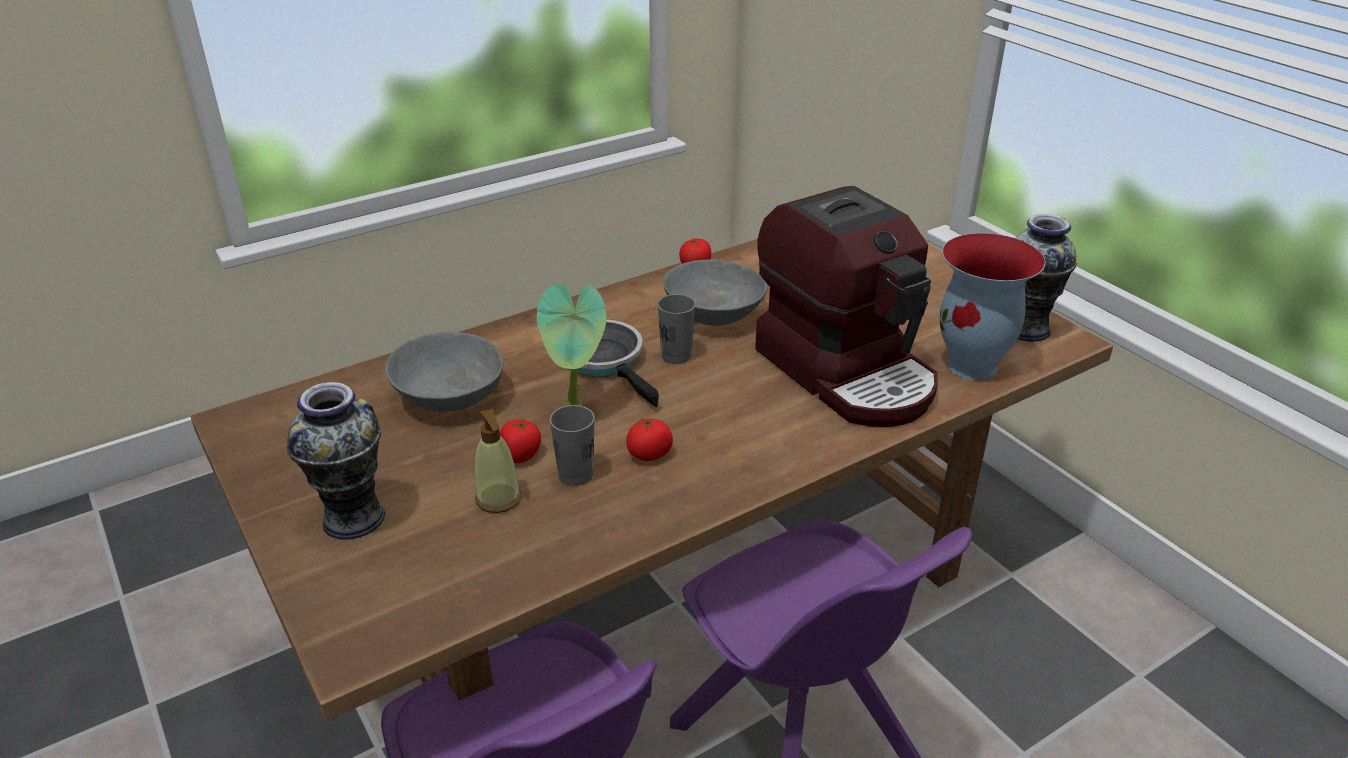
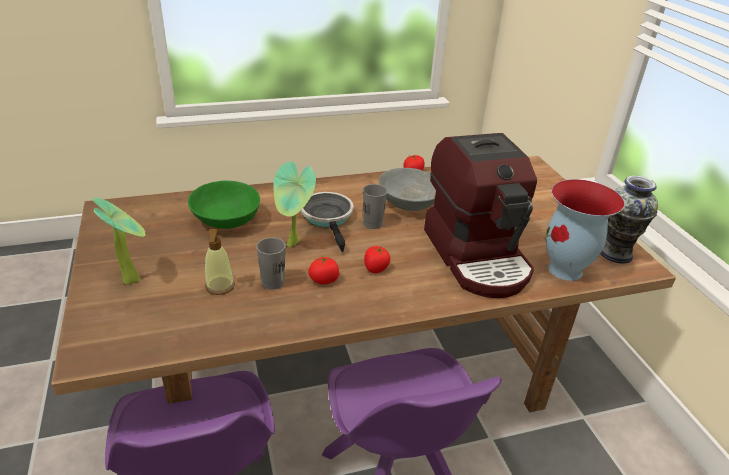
camera: 15 degrees right, 0 degrees up
vase [287,382,385,540] -> potted plant [92,197,146,285]
grey bowl [385,332,503,412] -> green bowl [188,181,260,229]
tomato [500,418,541,463] -> tomato moved to [364,246,390,273]

